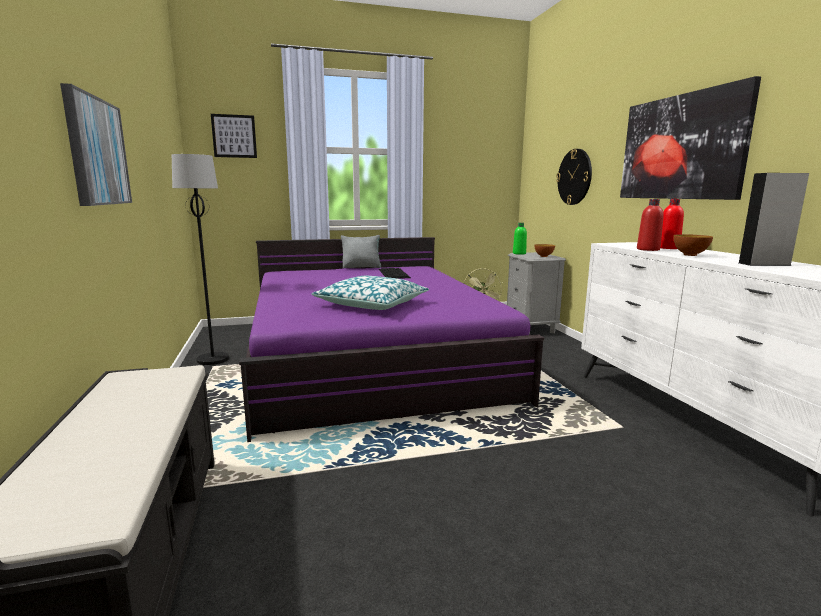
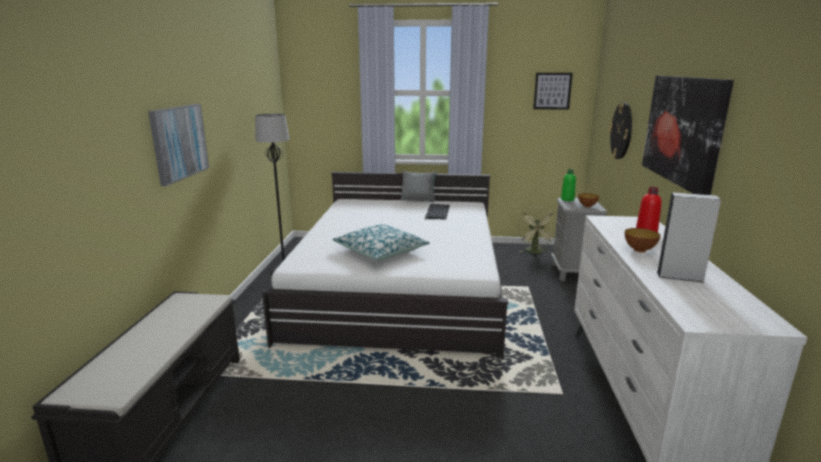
camera: 20 degrees right, 5 degrees up
picture [211,114,257,158] -> picture moved to [533,73,573,110]
purple bed [239,237,544,442] -> white bed [261,172,508,359]
red bottle [637,199,664,251] -> none

